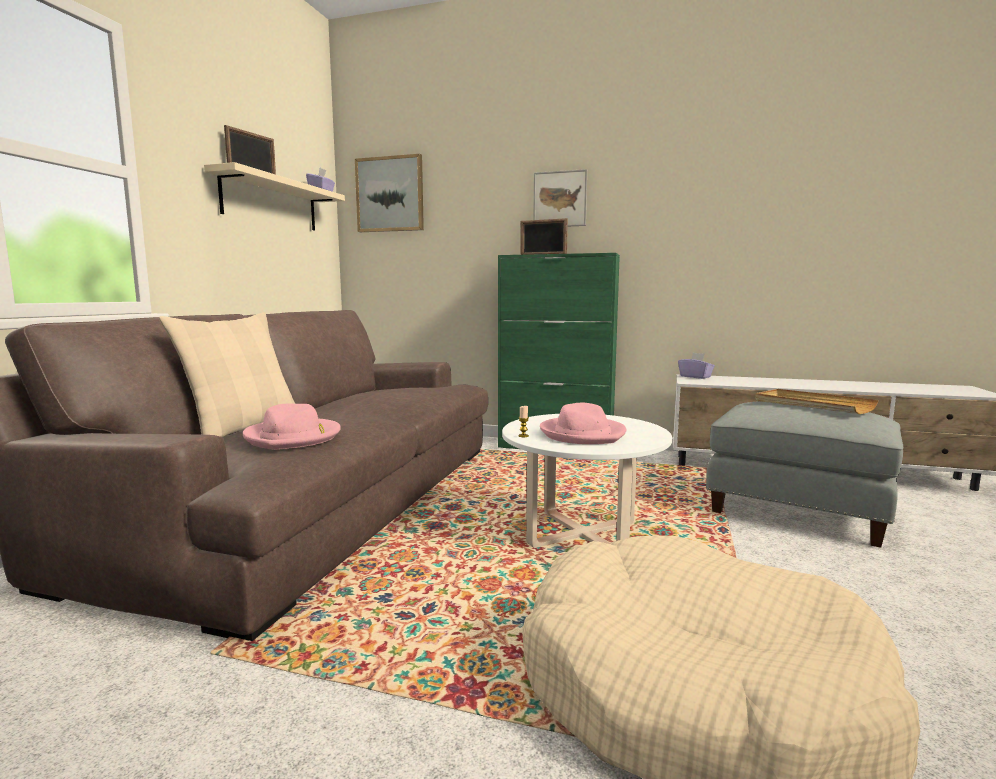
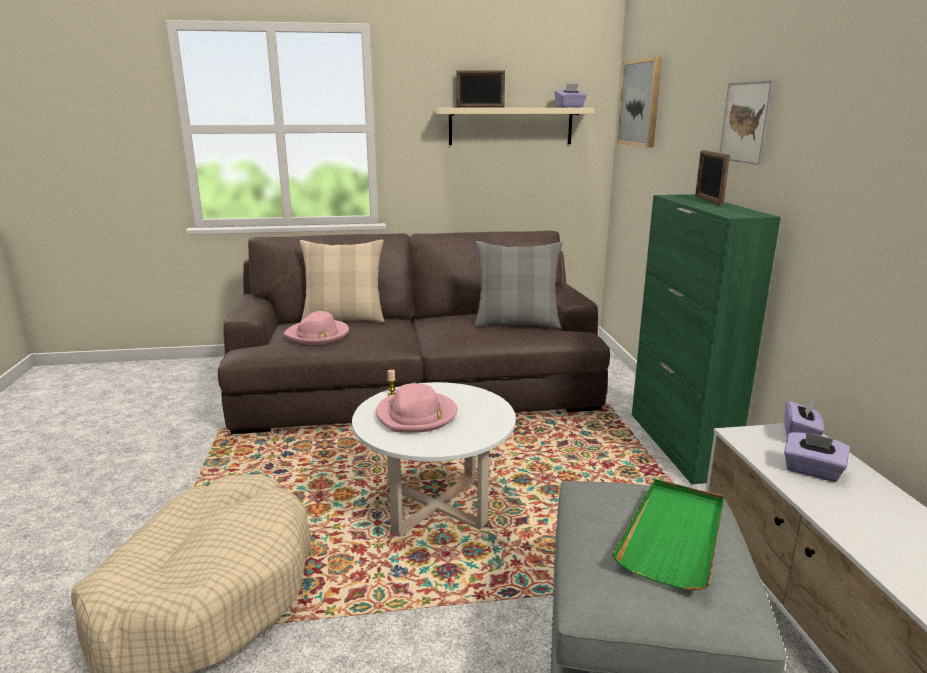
camera: 65 degrees right, 10 degrees up
beige tray [756,389,879,414] -> green tray [613,479,724,590]
none -> grey pillow [474,241,563,329]
none -> purple tissue box [784,432,850,482]

